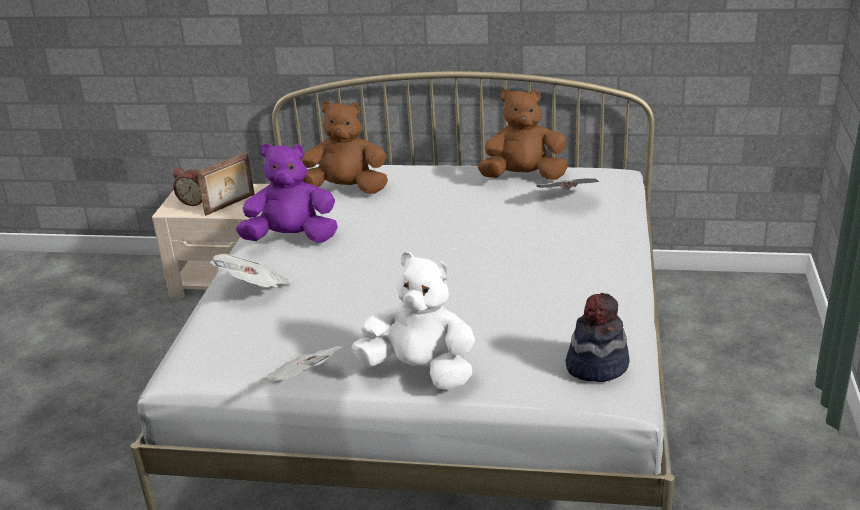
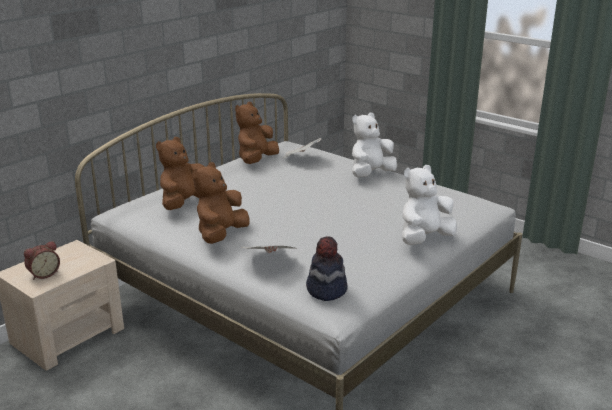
camera: 60 degrees left, 5 degrees down
picture frame [197,152,255,216] -> none
purple plush toy [236,143,338,243] -> brown plush toy [192,162,250,244]
newspaper [262,346,342,381] -> none
hat [566,293,630,382] -> hat moved to [306,236,348,301]
none -> white plush toy [352,113,397,177]

